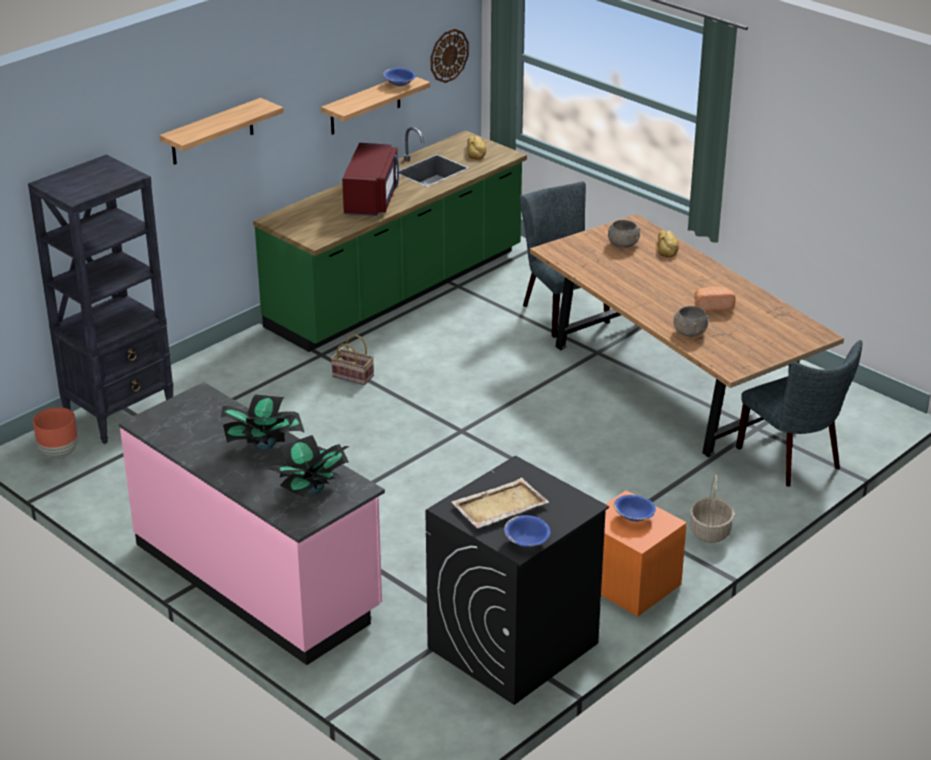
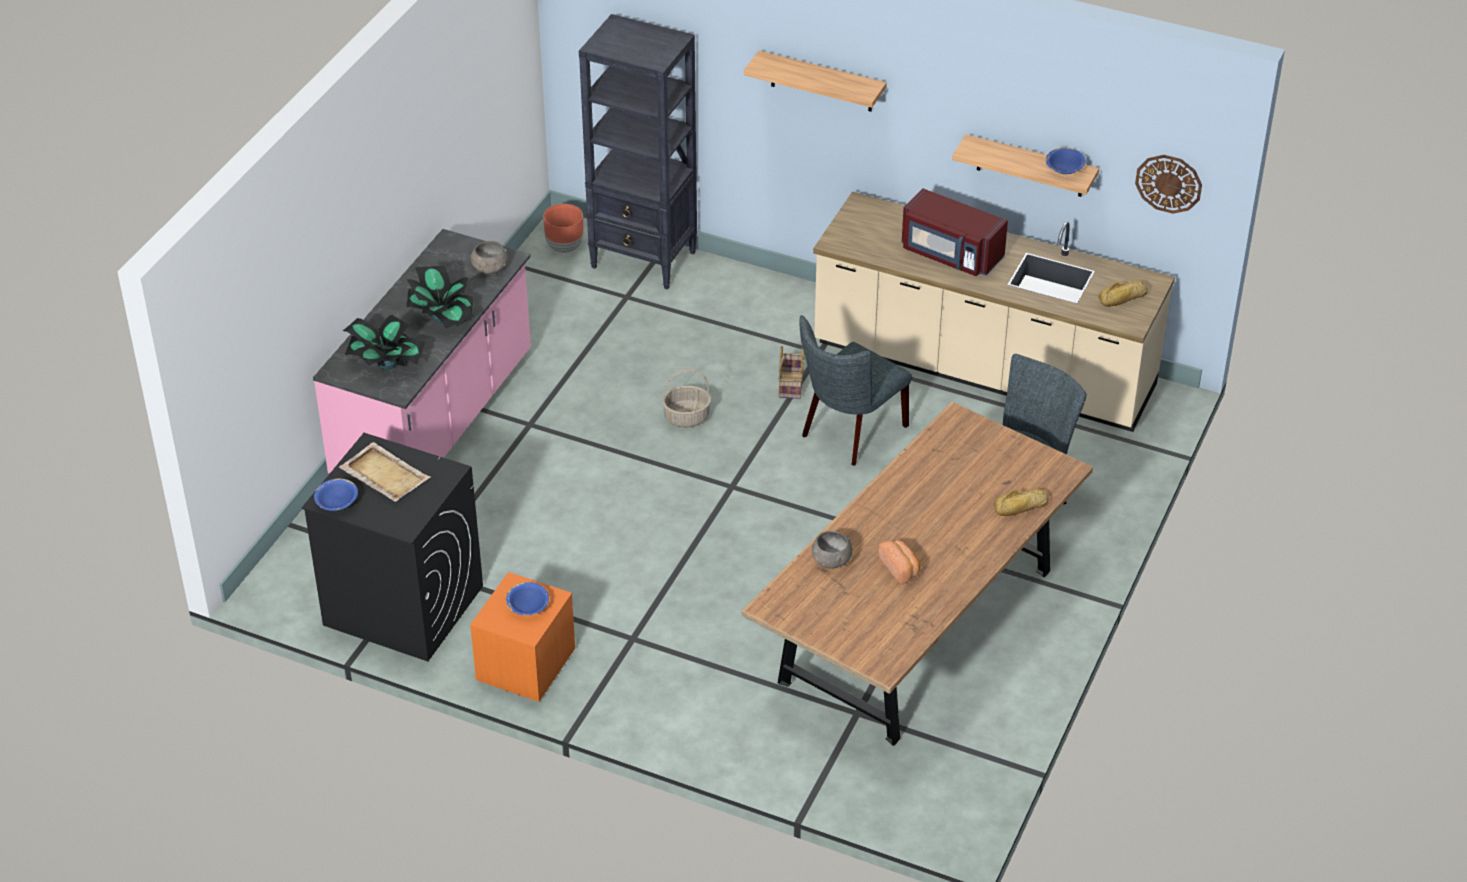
camera: 70 degrees right, 10 degrees up
green counter [253,127,527,352] -> beige counter [813,191,1175,432]
red microwave [342,143,399,216] -> red microwave turned 45 degrees clockwise [901,188,1008,276]
grey bowl [608,220,640,247] -> grey bowl moved to [471,241,507,274]
basket [690,475,735,543] -> basket moved to [662,369,711,428]
grey chair [736,340,862,487] -> grey chair moved to [800,315,912,465]

